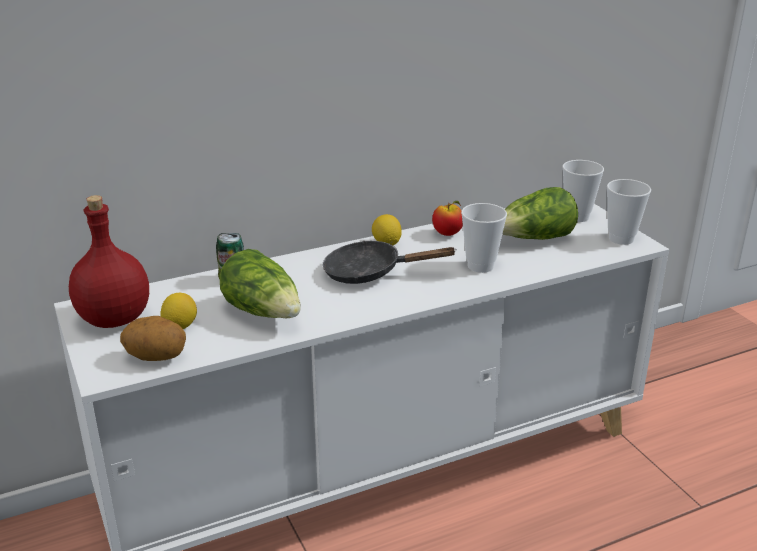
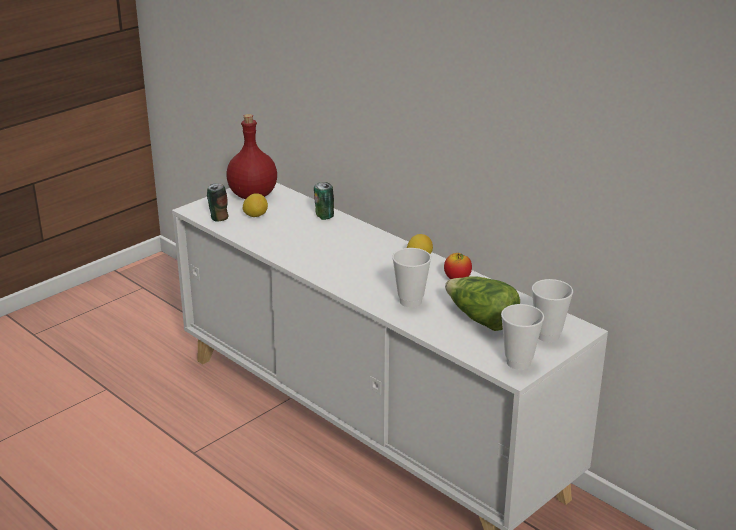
camera: 70 degrees right, 0 degrees up
potato [120,316,186,361] -> can [207,183,229,222]
lettuce [220,249,301,318] -> none
black frying pan [323,241,457,284] -> none

